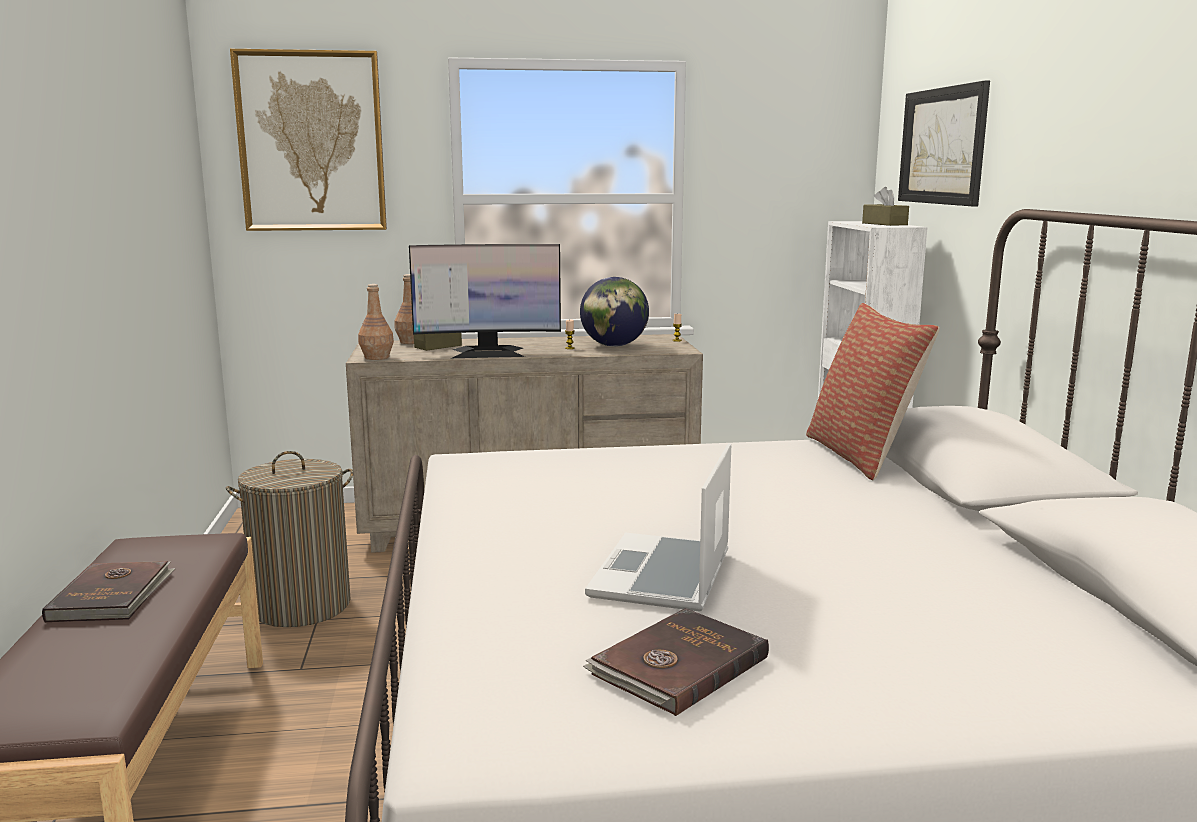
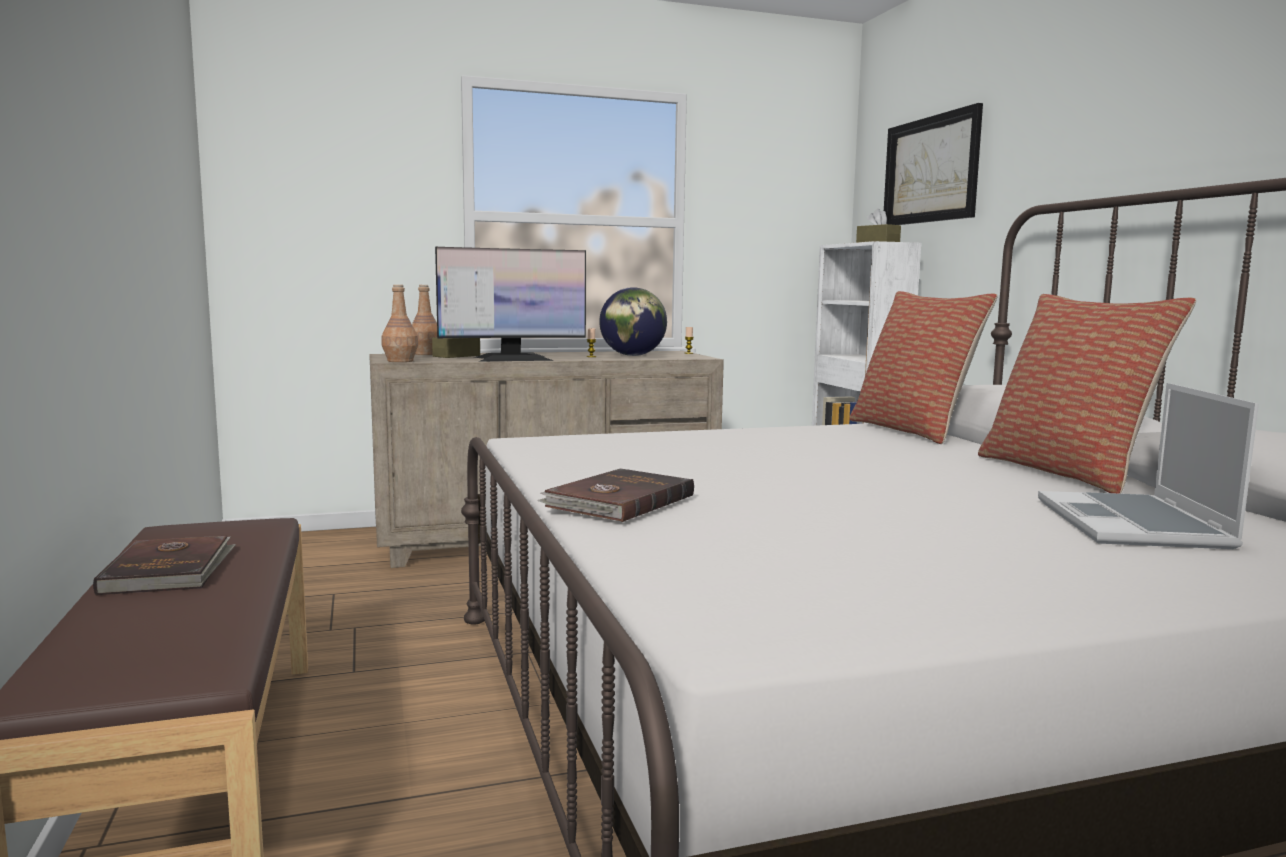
camera: 10 degrees left, 5 degrees down
laundry basket [226,451,353,627] -> none
picture [230,49,387,231] -> none
brown book [583,608,769,716] -> brown book moved to [537,468,694,522]
laptop [585,443,731,612] -> laptop moved to [1038,383,1259,549]
none -> pillow [978,294,1196,494]

